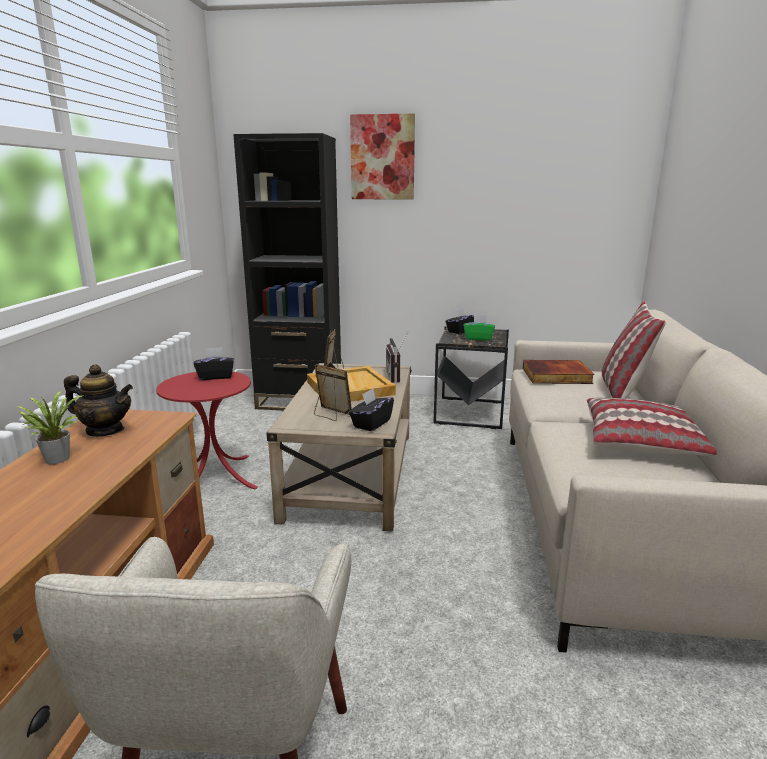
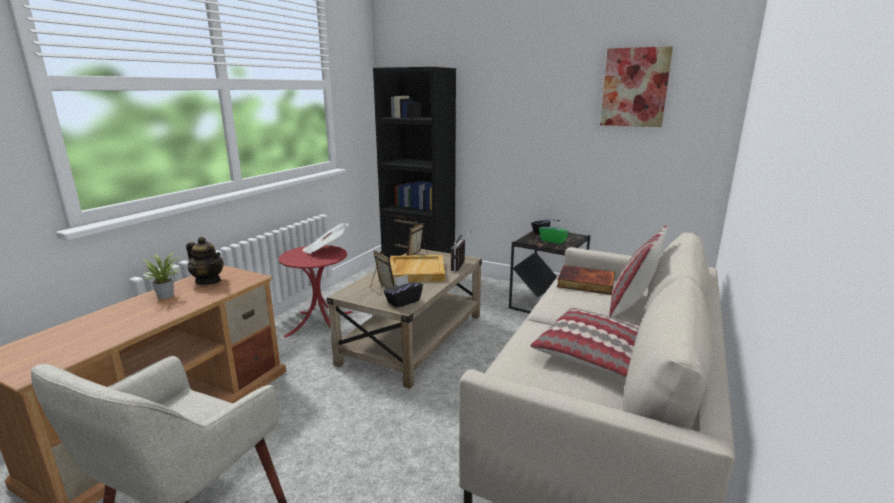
camera: 20 degrees right, 0 degrees up
black tissue box [194,347,234,380] -> newspaper [303,223,349,254]
picture [350,114,415,199] -> picture moved to [600,46,673,127]

